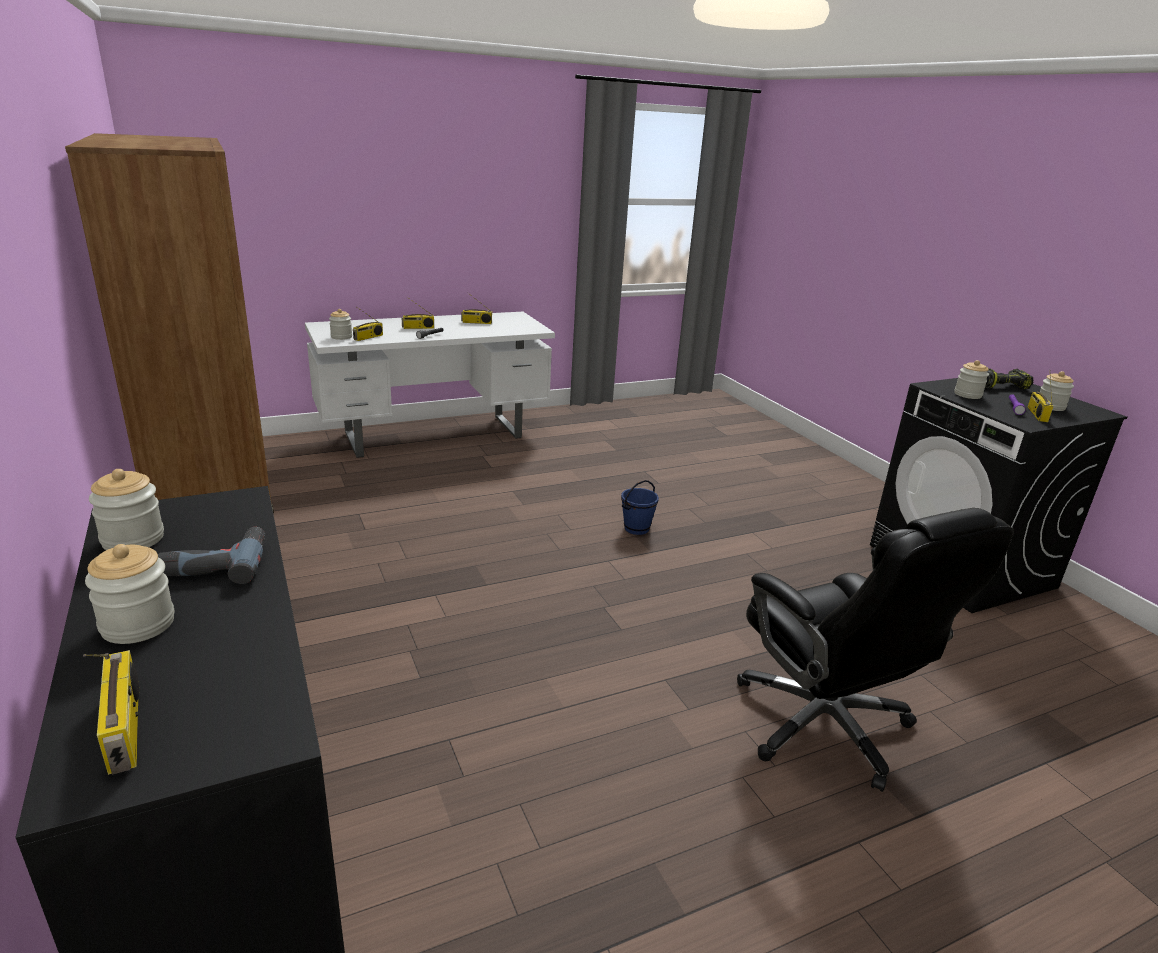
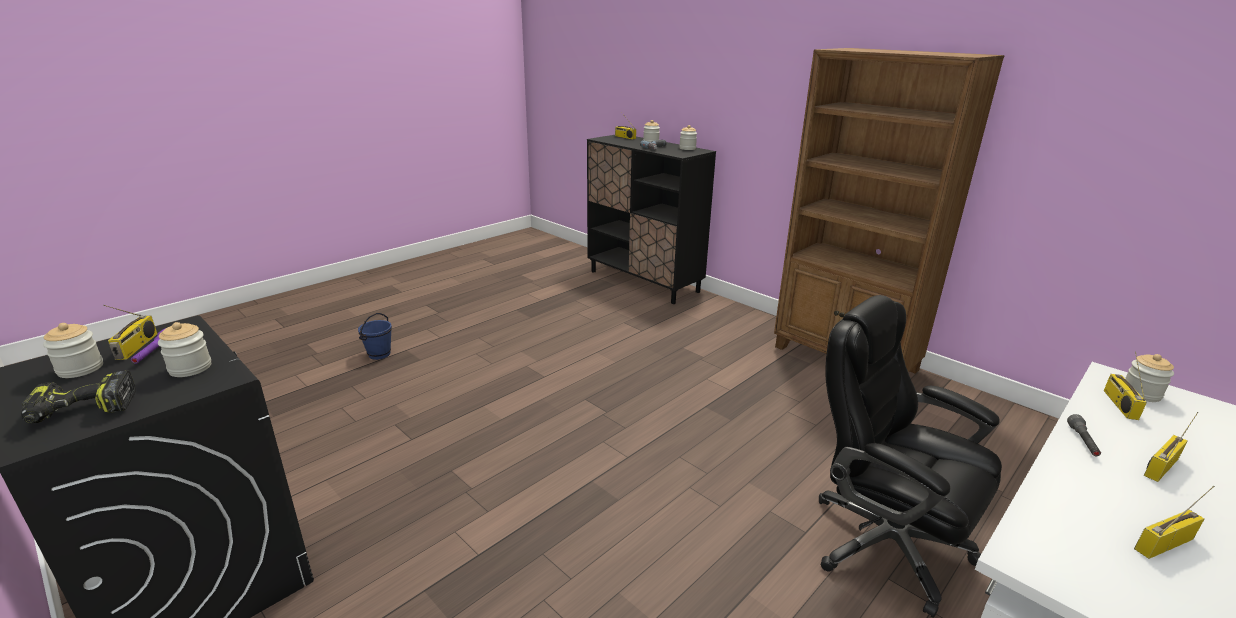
camera: 160 degrees right, 0 degrees up
blue bucket [621,480,659,535] -> blue bucket moved to [358,313,392,360]
black office chair [737,508,1014,792] -> black office chair moved to [819,295,1002,618]

